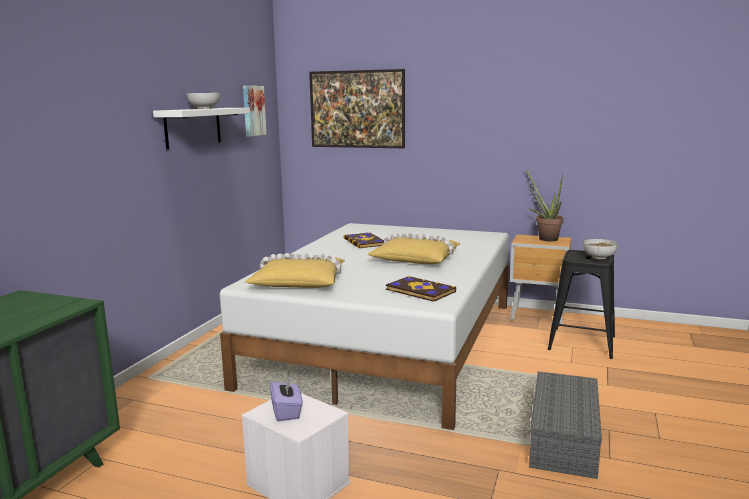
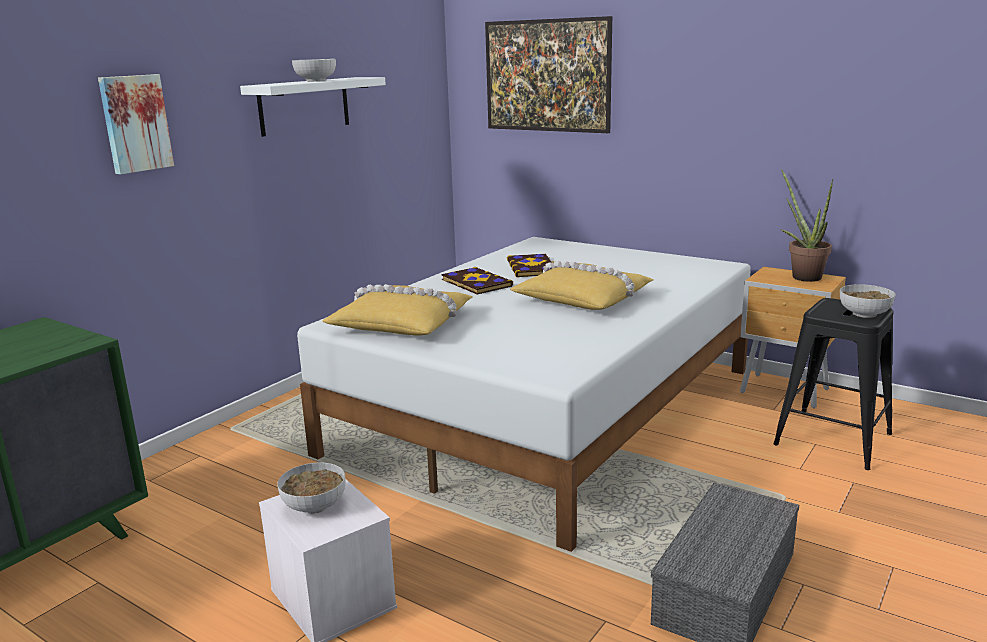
camera: 15 degrees right, 5 degrees up
picture [243,86,267,137] -> picture moved to [98,74,174,174]
purple tissue box [270,375,302,421] -> bowl [277,462,345,514]
book [386,276,456,302] -> book moved to [441,267,513,294]

